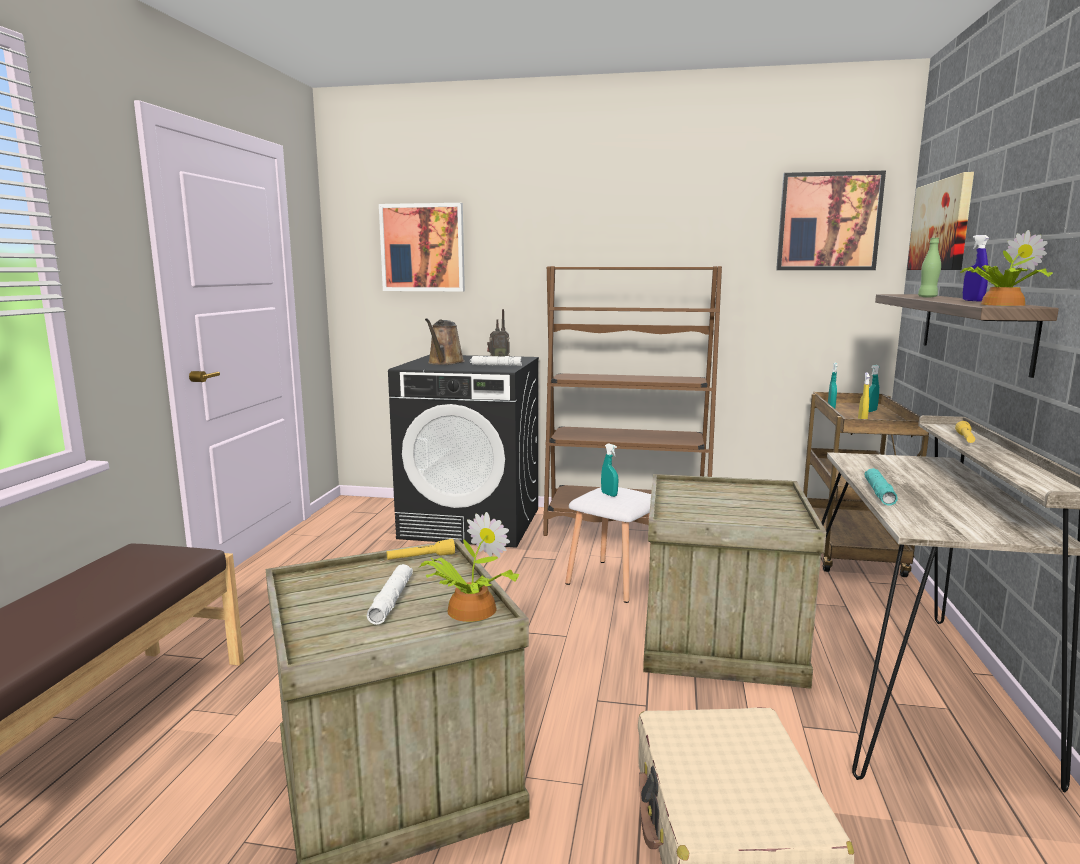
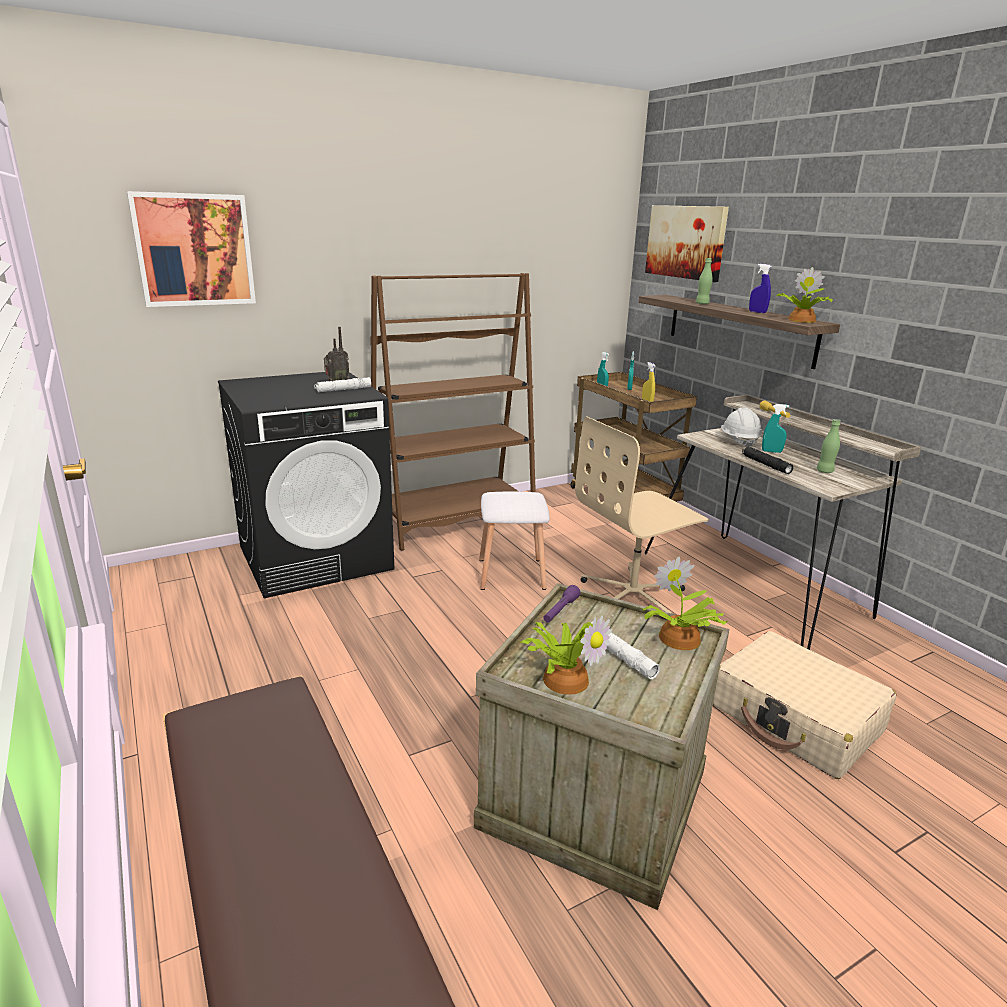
camera: 40 degrees left, 10 degrees up
yellow flashlight [387,539,455,560] -> purple flashlight [543,585,580,622]
brown watering can [425,318,465,365] -> none
turquoise spray bottle [601,443,618,497] -> turquoise spray bottle moved to [762,404,789,453]
crate [643,474,826,689] -> beige office chair [575,417,709,613]
picture [776,171,886,270] -> none
turquoise flashlight [864,468,898,506] -> black flashlight [742,447,793,474]
none -> potted plant [520,615,612,695]
none -> white hard hat [721,407,762,447]
none -> green bottle [817,419,841,473]

